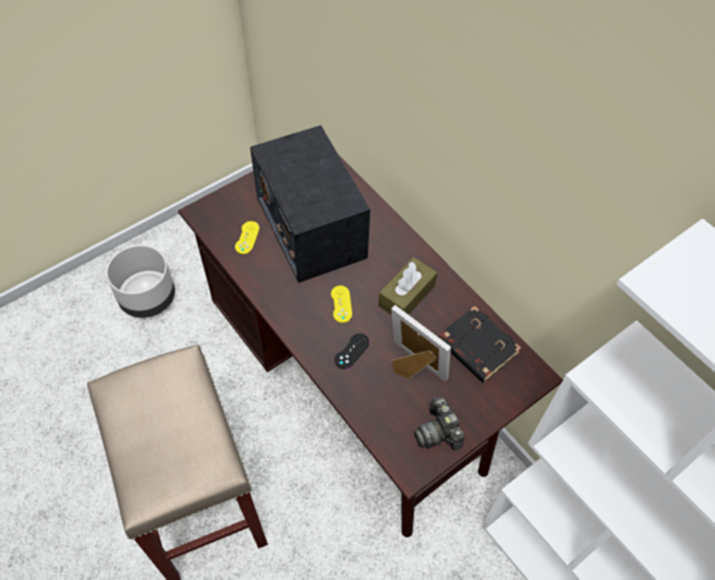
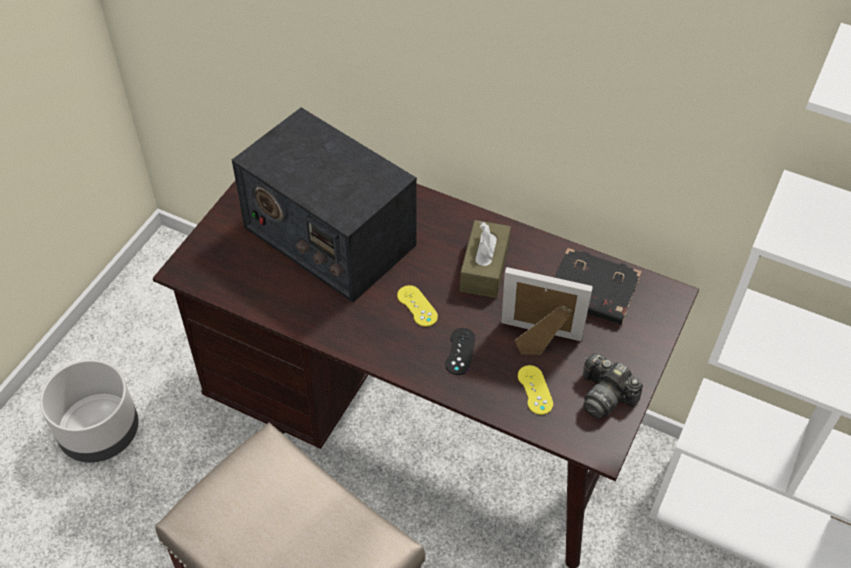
camera: 25 degrees left, 5 degrees down
yellow game controller [235,221,260,254] -> yellow game controller moved to [518,365,554,415]

